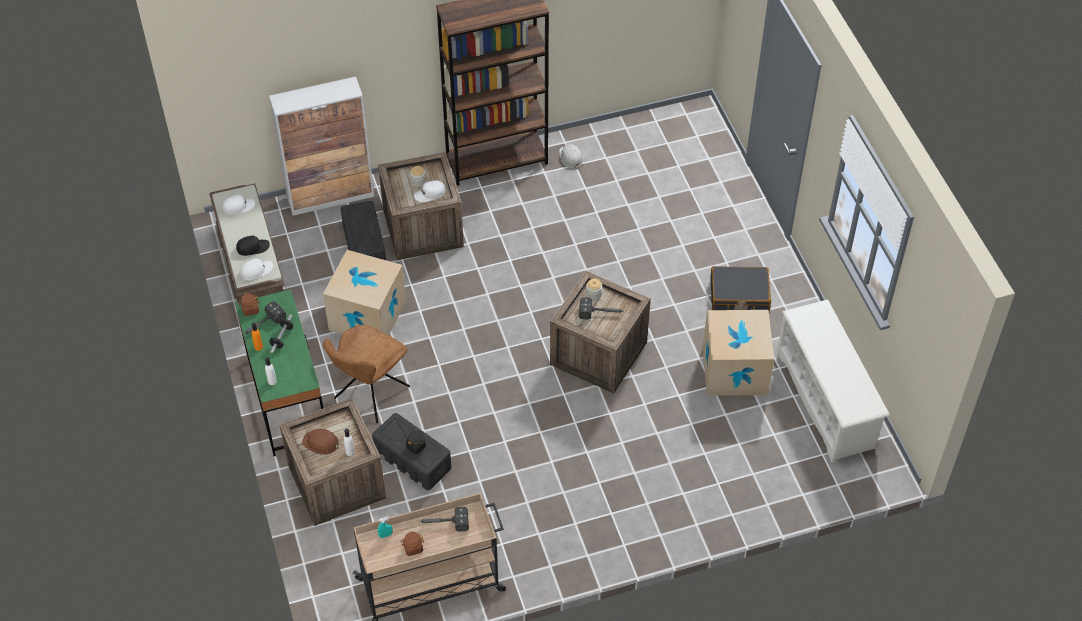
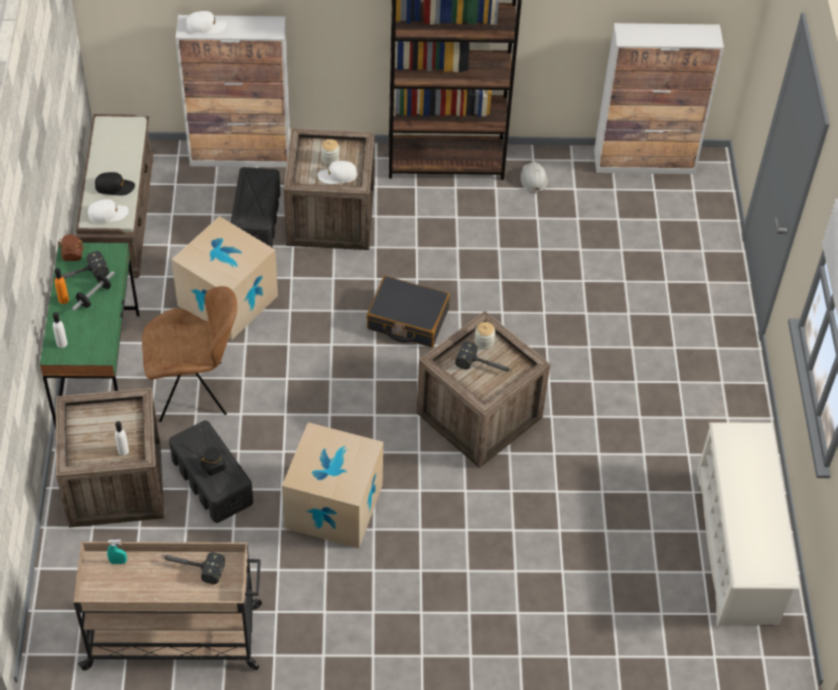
camera: 15 degrees right, 0 degrees up
white cap [222,195,255,215] -> white cap moved to [186,11,227,34]
brown hard hat [302,429,341,455] -> none
brown chair [323,325,410,423] -> brown chair turned 150 degrees counterclockwise [142,286,237,422]
brown jar [401,532,424,556] -> none
cardboard box [703,310,774,396] -> cardboard box moved to [282,422,383,548]
black suitcase [710,266,771,312] -> black suitcase moved to [366,276,450,347]
none -> cabinet [594,23,724,174]

